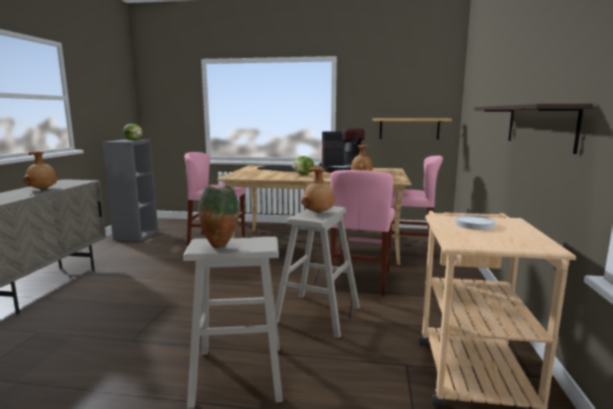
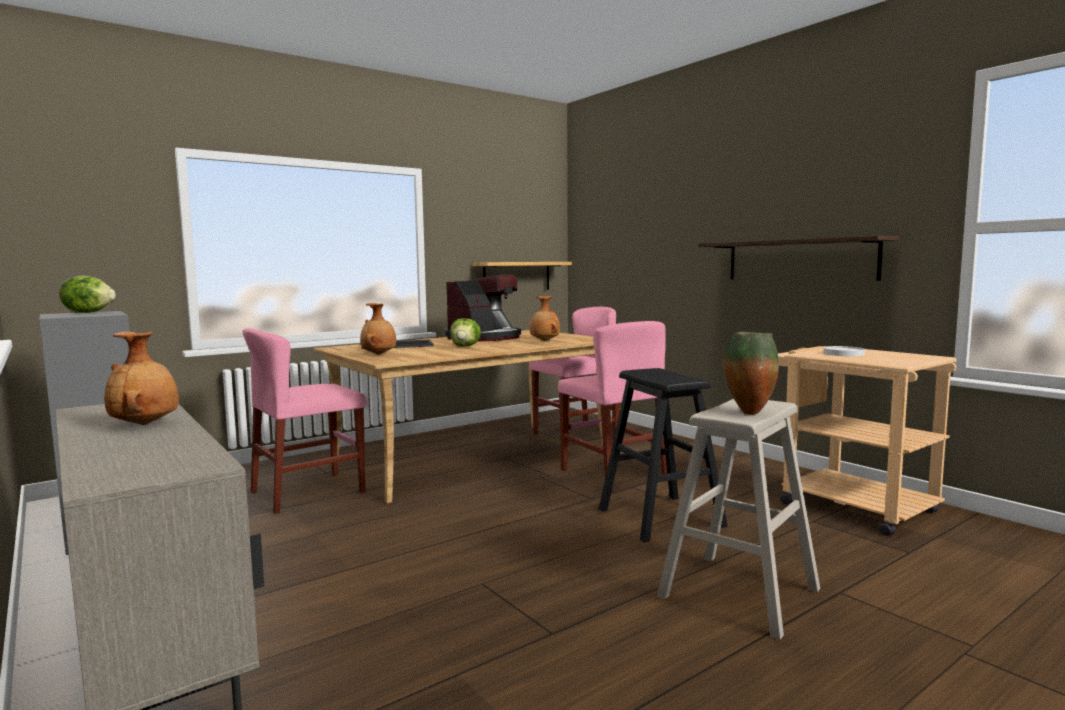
camera: 45 degrees left, 5 degrees down
beige stool [275,206,360,338] -> black stool [599,368,728,542]
brown vase [301,167,334,213] -> brown vase moved to [360,303,396,355]

